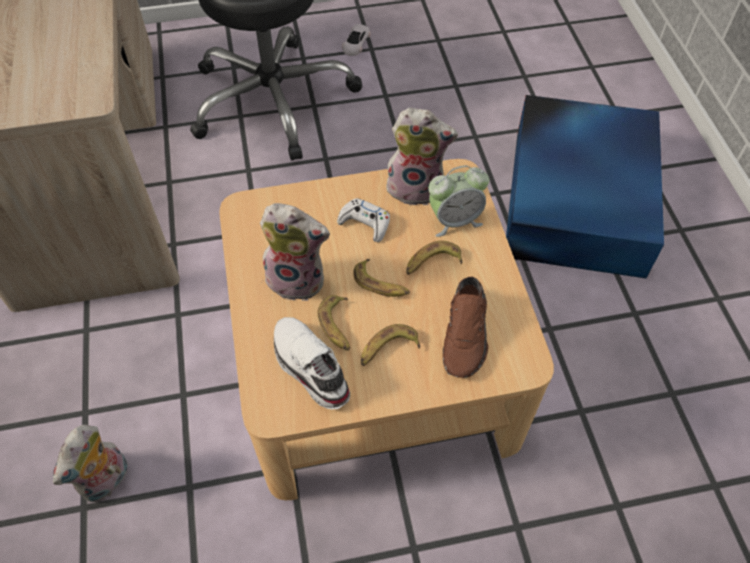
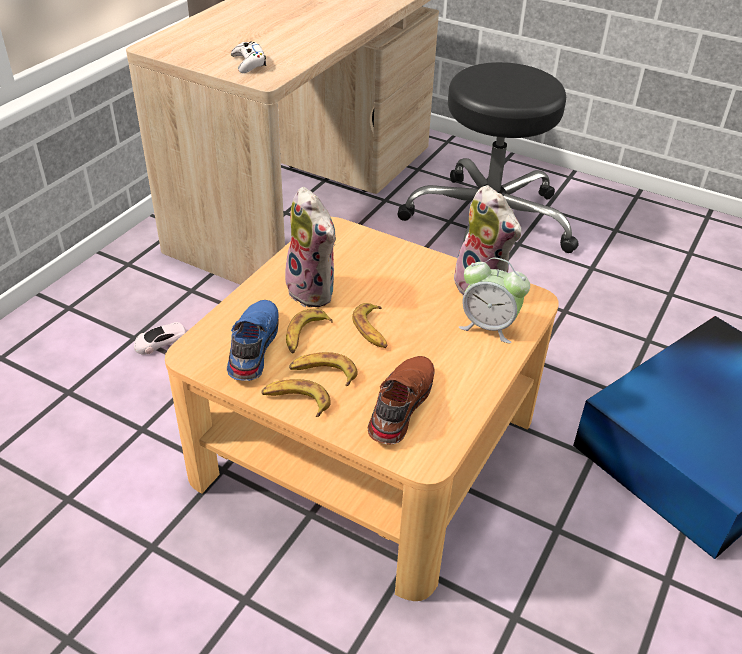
camera: 40 degrees right, 15 degrees down
plush toy [53,425,128,502] -> none
white shoe [274,317,350,409] -> blue shoe [227,300,279,381]
white game controller [337,198,390,242] -> white game controller moved to [231,42,266,73]
white toy car [342,24,371,56] -> white toy car moved to [134,322,187,355]
banana [406,241,463,275] -> banana moved to [261,379,331,417]
brown shoe [443,277,488,378] -> brown shoe turned 150 degrees clockwise [368,356,435,445]

